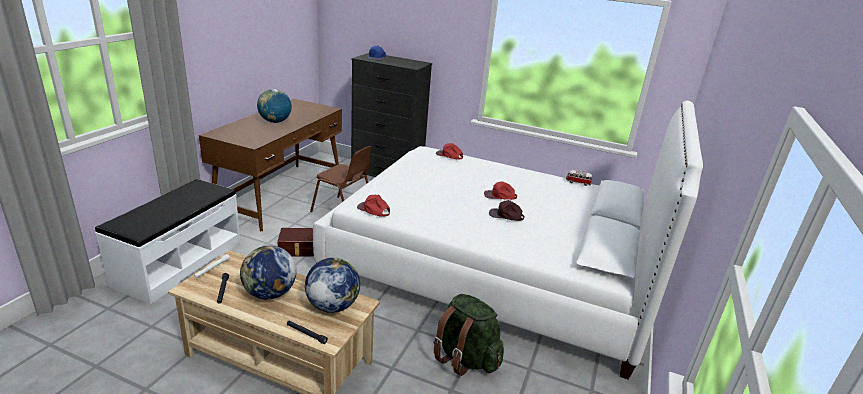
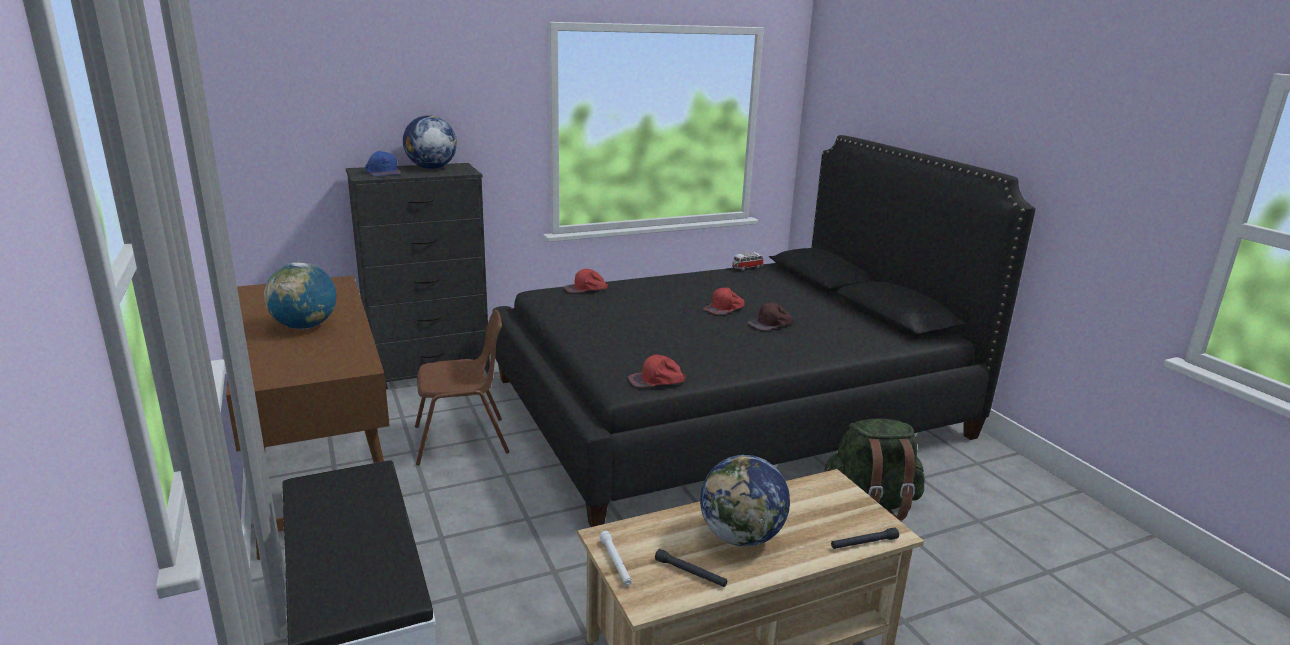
camera: 45 degrees left, 5 degrees down
brown storage box [277,228,314,257] -> none
globe [305,258,360,313] -> globe moved to [403,115,457,169]
white bed [313,101,703,380] -> black bed [492,135,1036,527]

